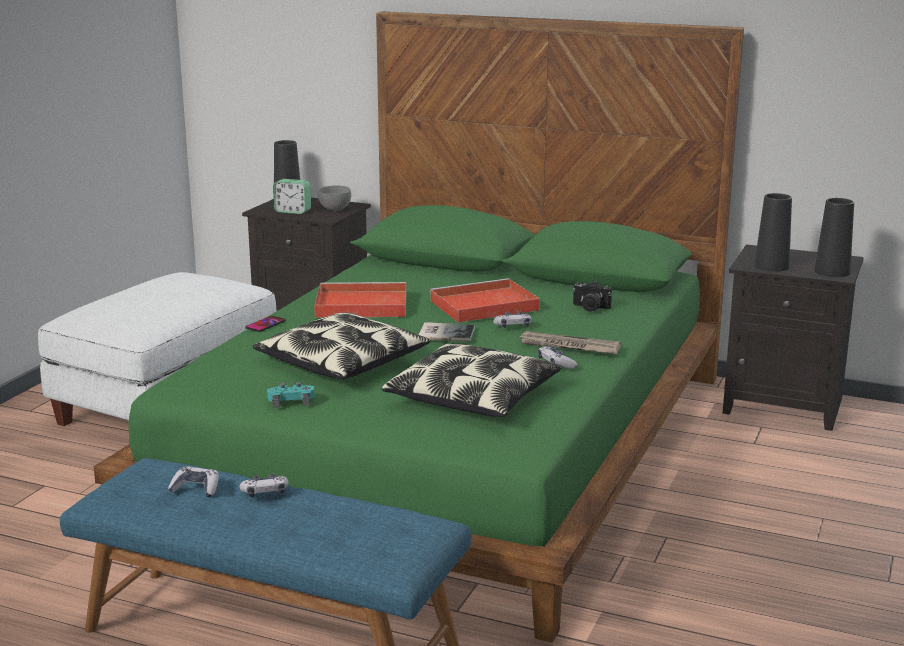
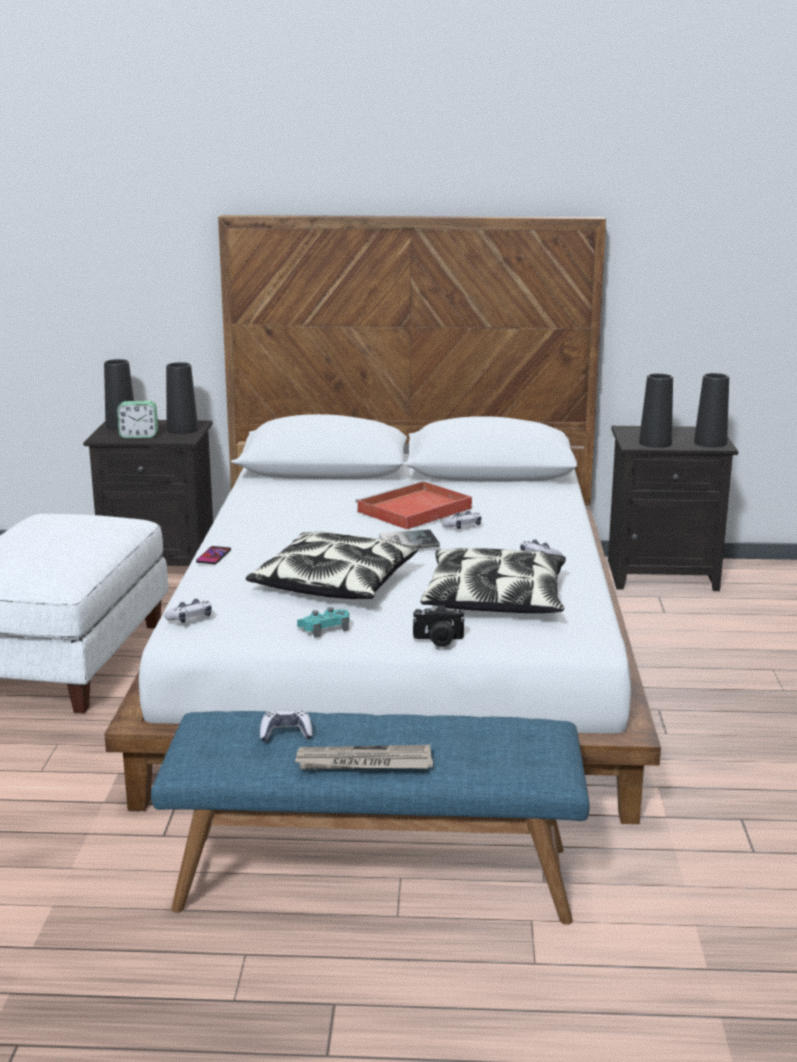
camera: 20 degrees left, 0 degrees up
green bed [94,11,744,643] -> white bed [104,215,661,824]
game controller [240,473,289,498] -> game controller moved to [164,599,212,623]
red tray [314,282,407,318] -> none
grey bowl [318,186,351,211] -> black vase [166,362,198,434]
newspaper [518,331,621,354] -> newspaper moved to [295,745,433,770]
camera [573,281,612,312] -> camera moved to [413,604,465,647]

